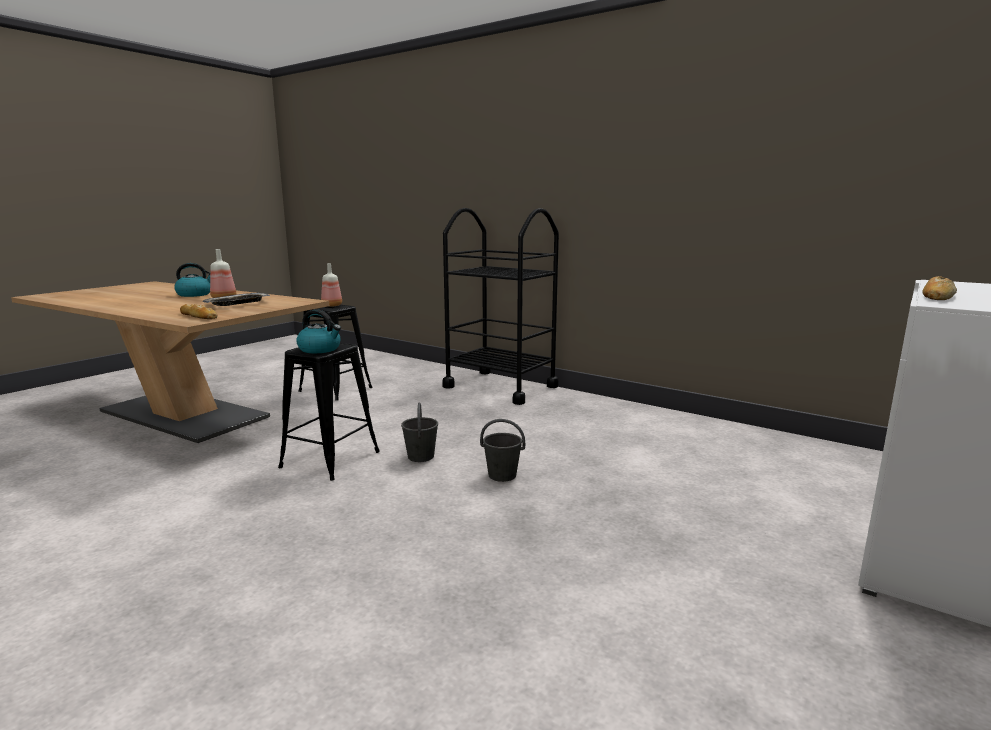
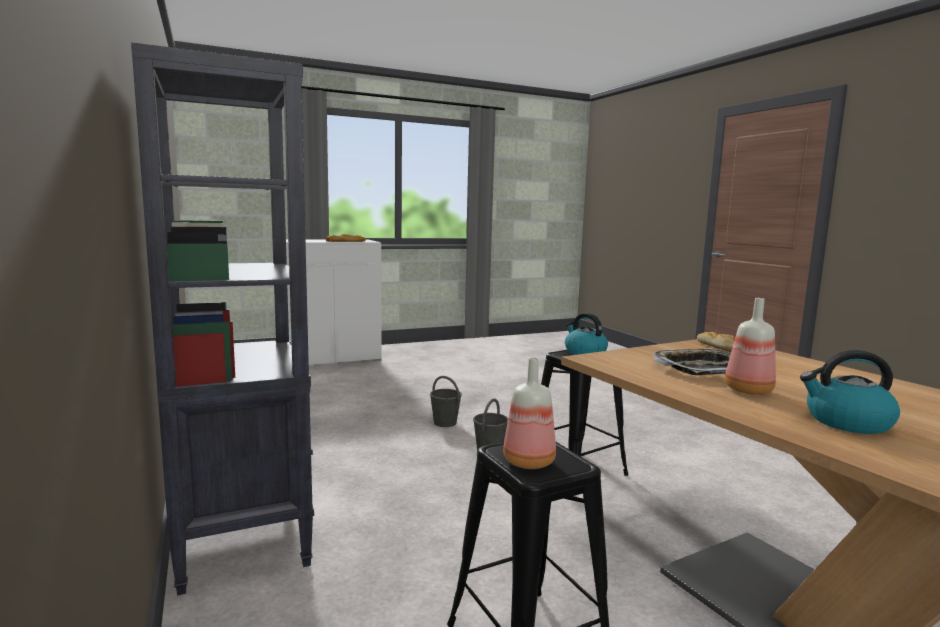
camera: 150 degrees left, 5 degrees down
black cart [442,208,559,405] -> black bookcase [131,42,314,596]

